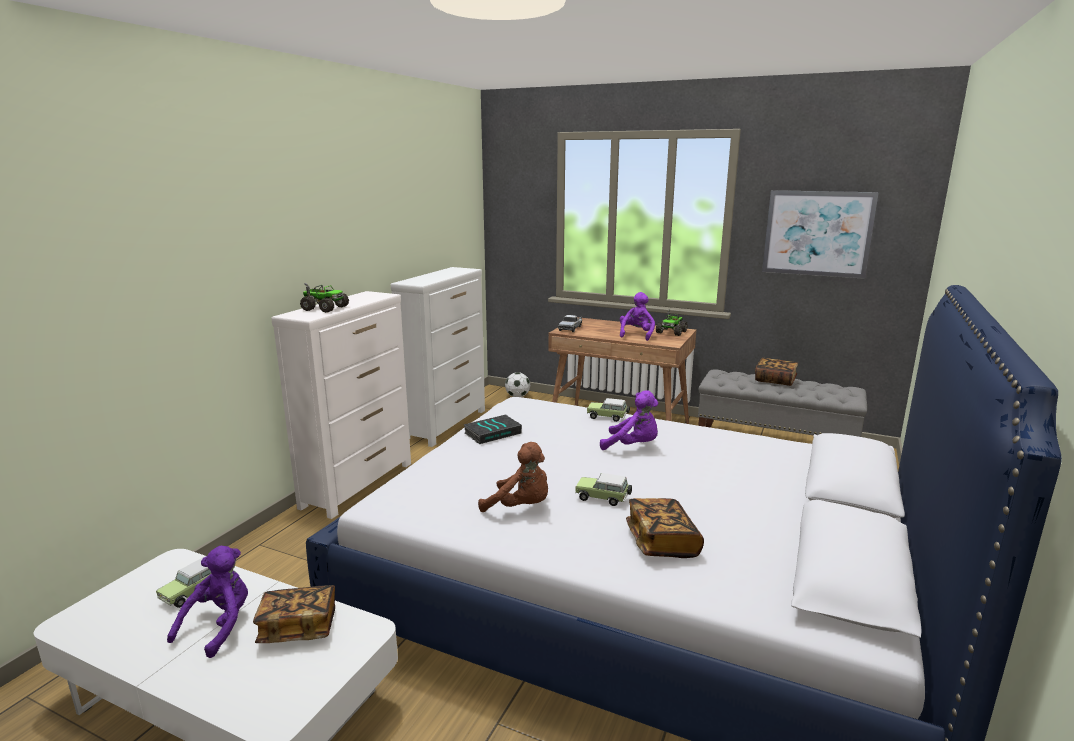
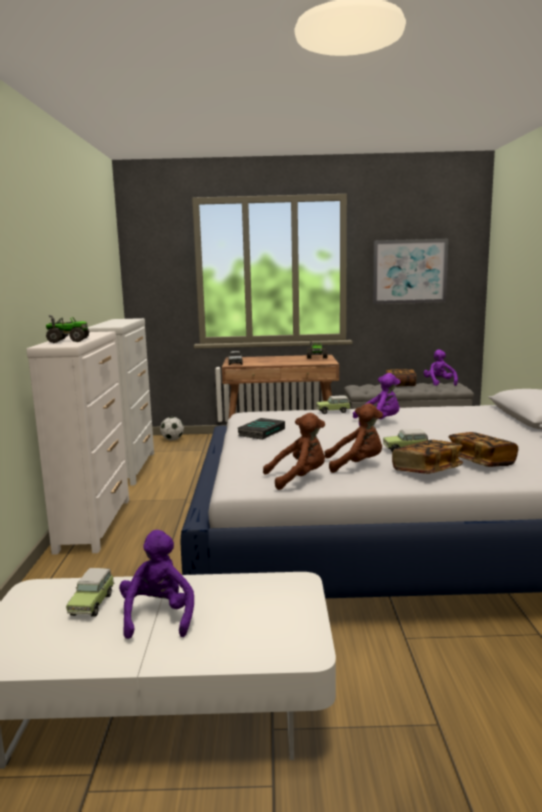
camera: 25 degrees left, 5 degrees down
book [253,585,335,643] -> book moved to [392,440,463,474]
purple plush toy [620,292,655,341] -> purple plush toy moved to [424,350,458,386]
none -> brown plush toy [263,413,325,490]

